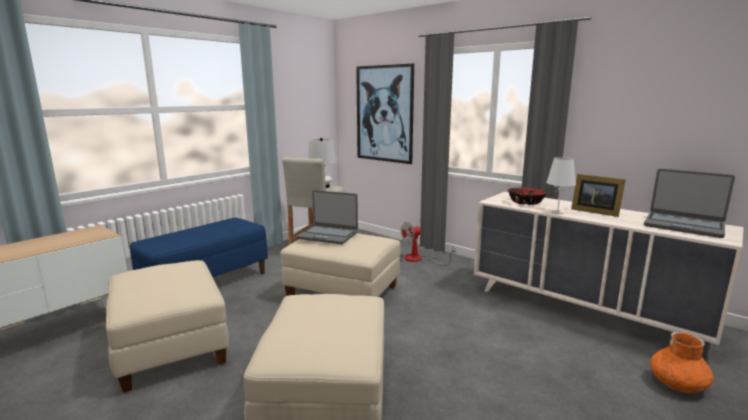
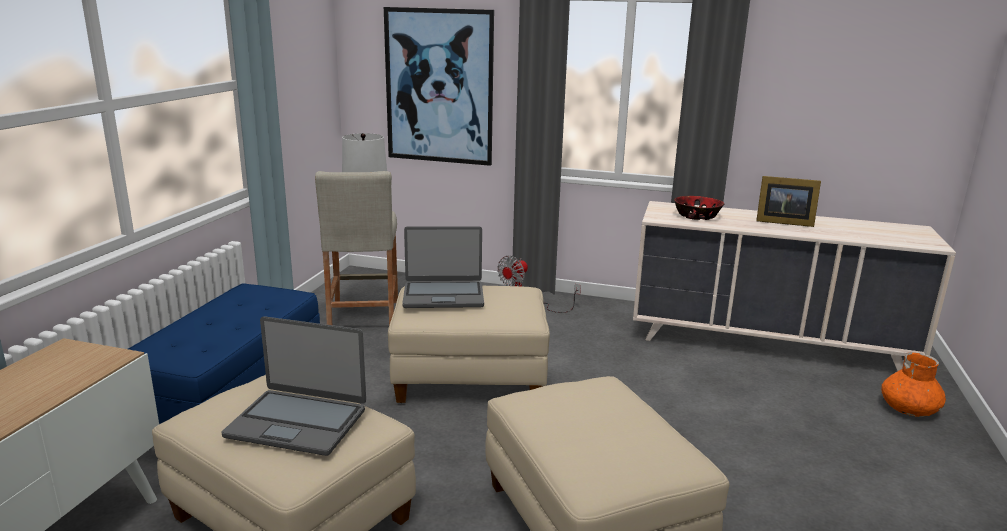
camera: 25 degrees left, 5 degrees up
white table lamp [546,157,576,214] -> none
laptop [644,169,735,238] -> laptop moved to [222,316,366,456]

